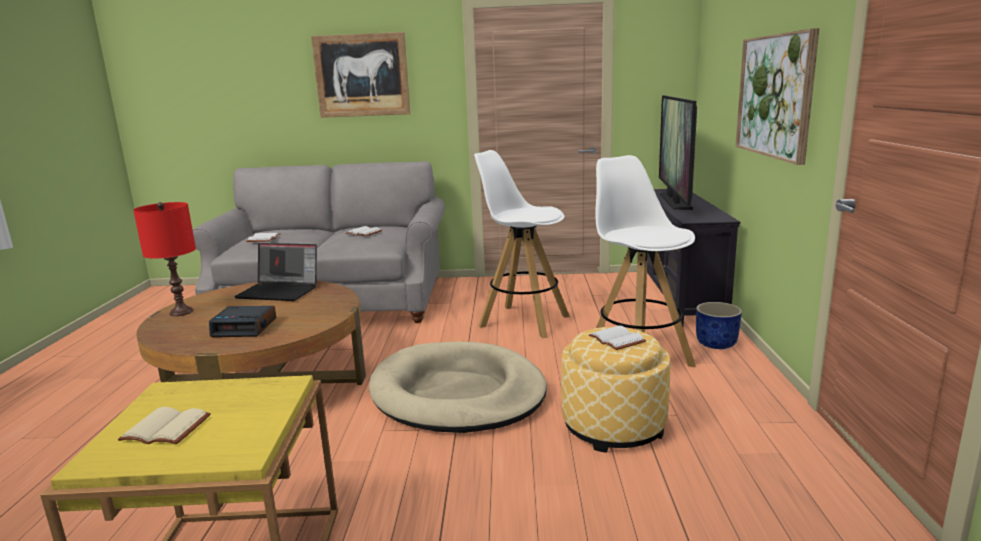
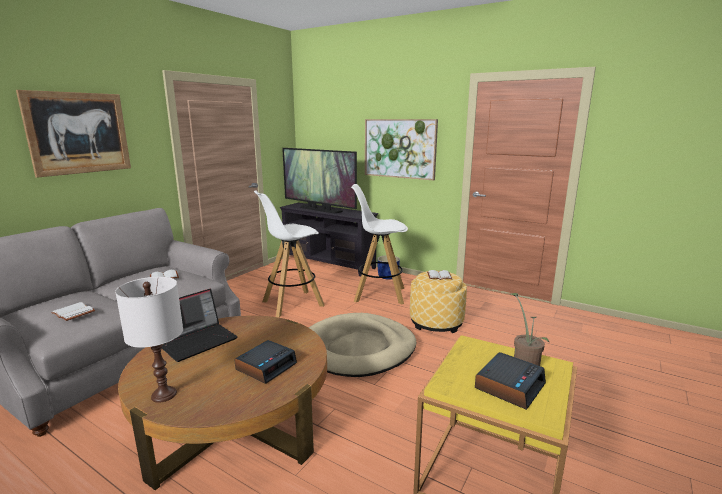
camera: 60 degrees left, 0 degrees up
beige book [118,407,211,444] -> alarm clock [475,352,546,410]
red table lamp [133,202,196,316] -> white table lamp [115,277,183,403]
none -> potted plant [511,293,550,366]

